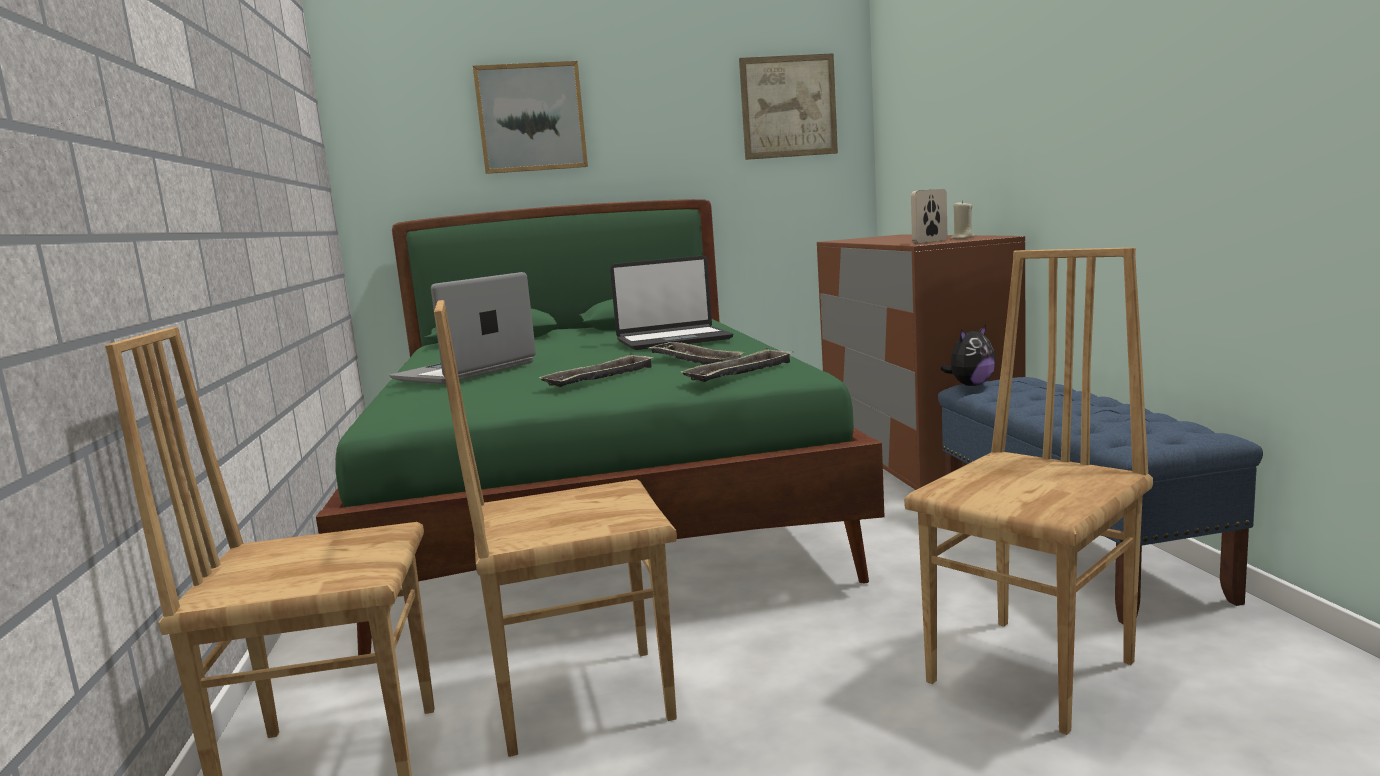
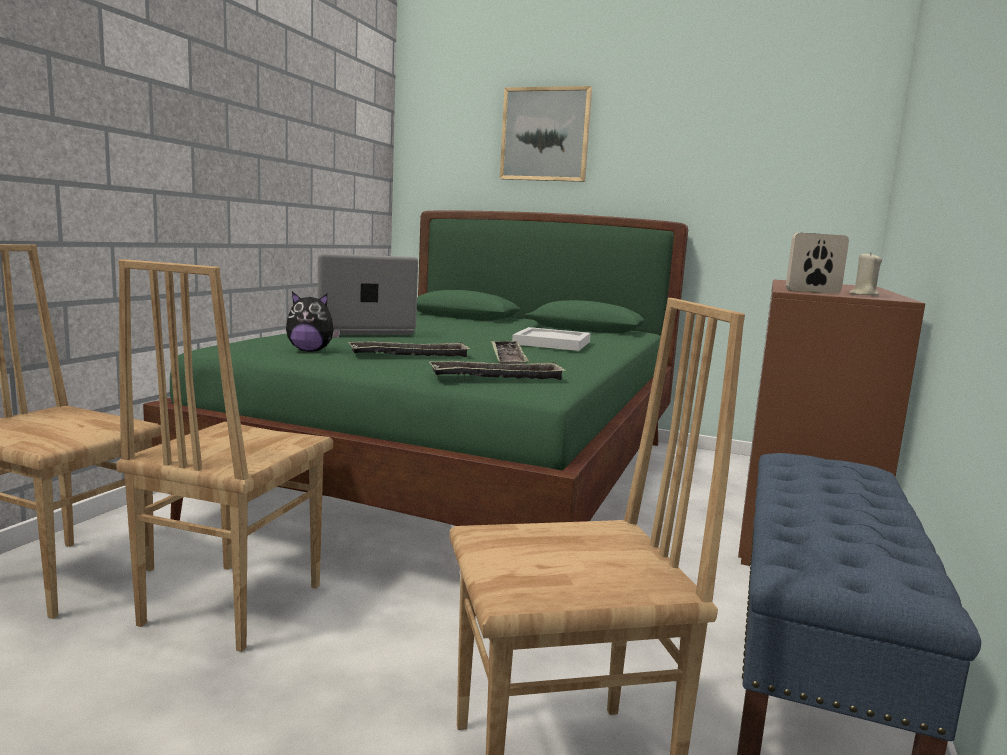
camera: 30 degrees right, 0 degrees up
brown chair [434,300,677,757] -> brown chair turned 90 degrees counterclockwise [116,259,333,652]
laptop [610,256,734,350] -> white tray [512,327,591,351]
picture [739,53,838,160] -> none
plush toy [940,325,996,386] -> plush toy moved to [286,292,341,352]

